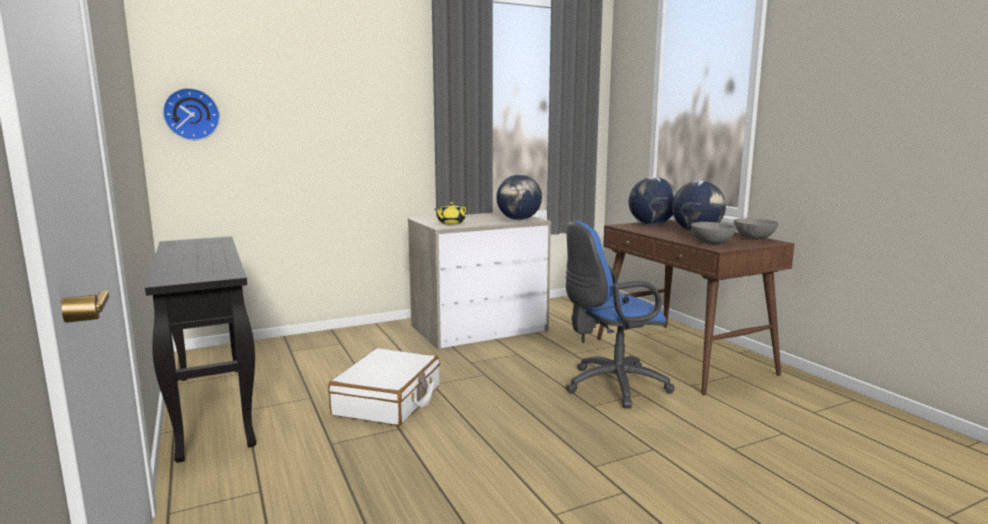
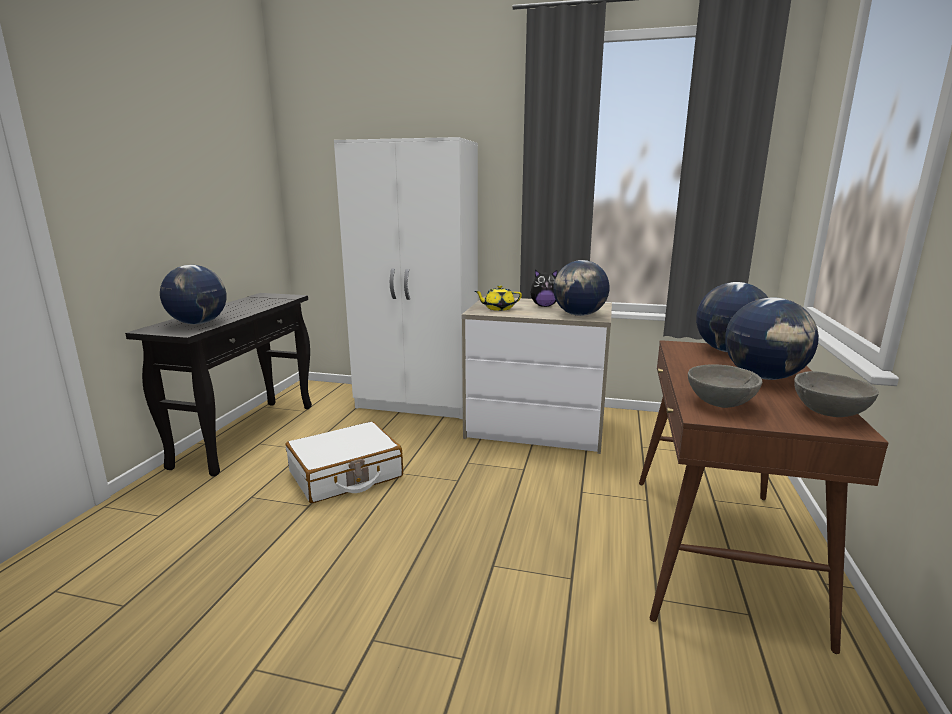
camera: 40 degrees right, 5 degrees up
wall clock [162,88,220,141] -> none
blue office chair [566,221,675,408] -> none
none -> globe [160,265,227,325]
none -> white wardrobe [334,137,478,419]
none -> plush toy [531,270,557,307]

